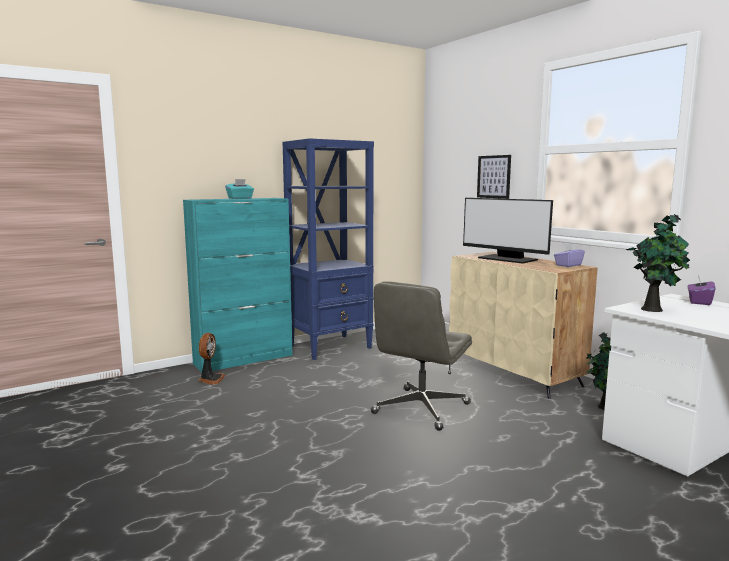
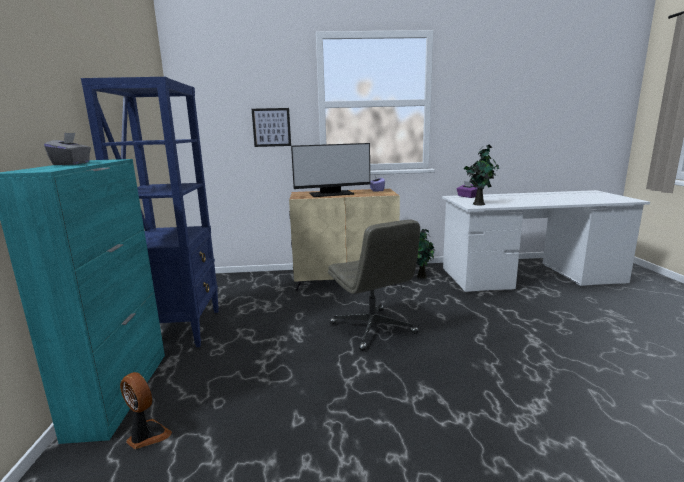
camera: 60 degrees left, 5 degrees up
turquoise tissue box [225,179,254,199] -> grey tissue box [44,133,91,165]

